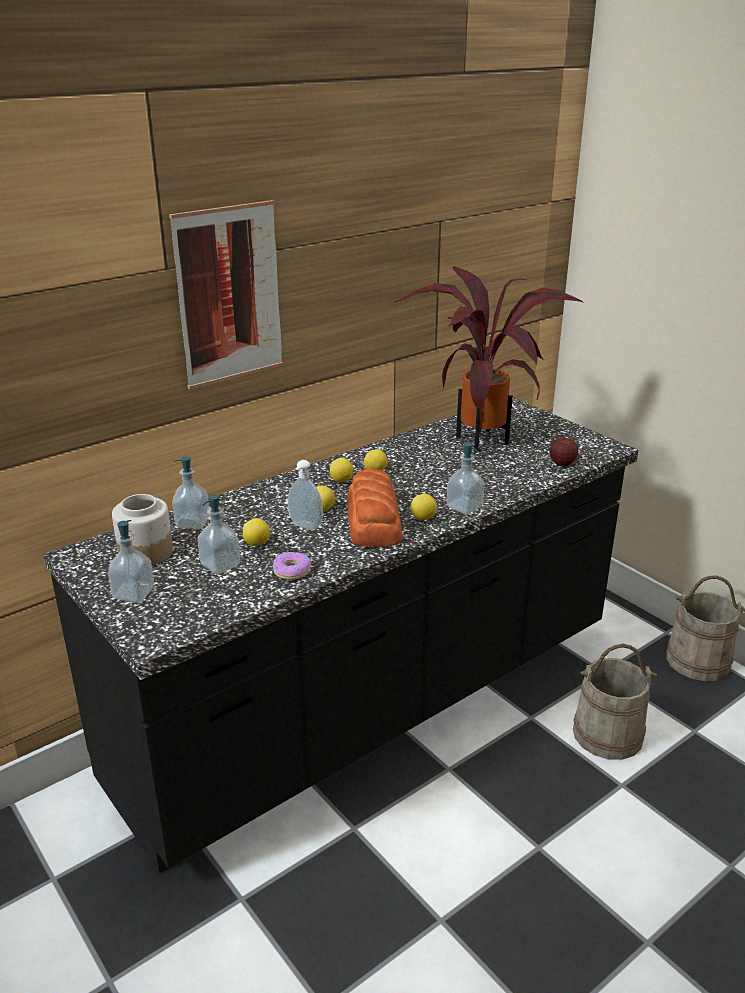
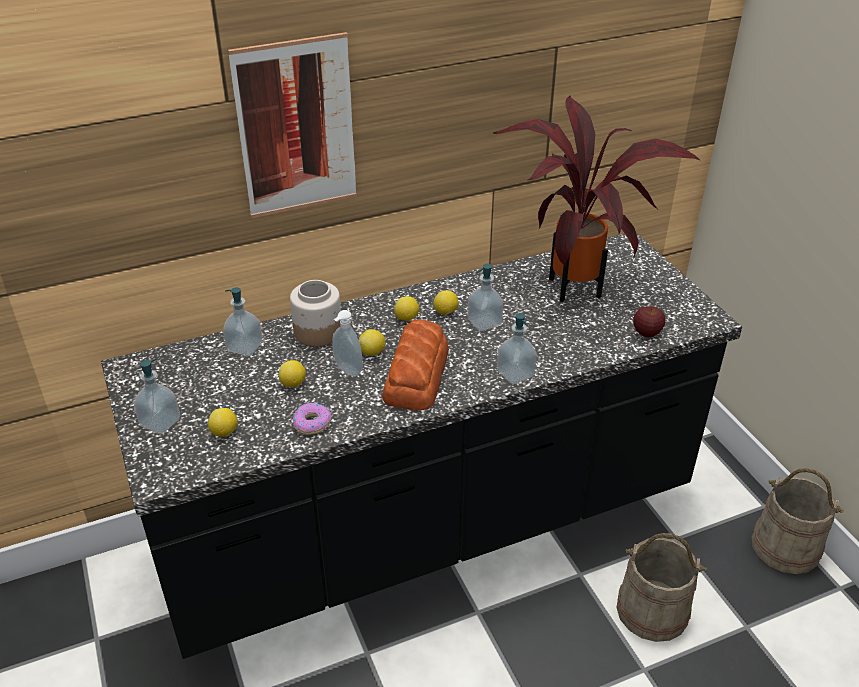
camera: 15 degrees right, 10 degrees up
jar [112,494,173,566] -> jar moved to [290,280,341,346]
soap dispenser [197,495,240,574] -> soap dispenser moved to [467,264,503,331]
lemon [411,494,437,520] -> lemon moved to [208,408,237,437]

